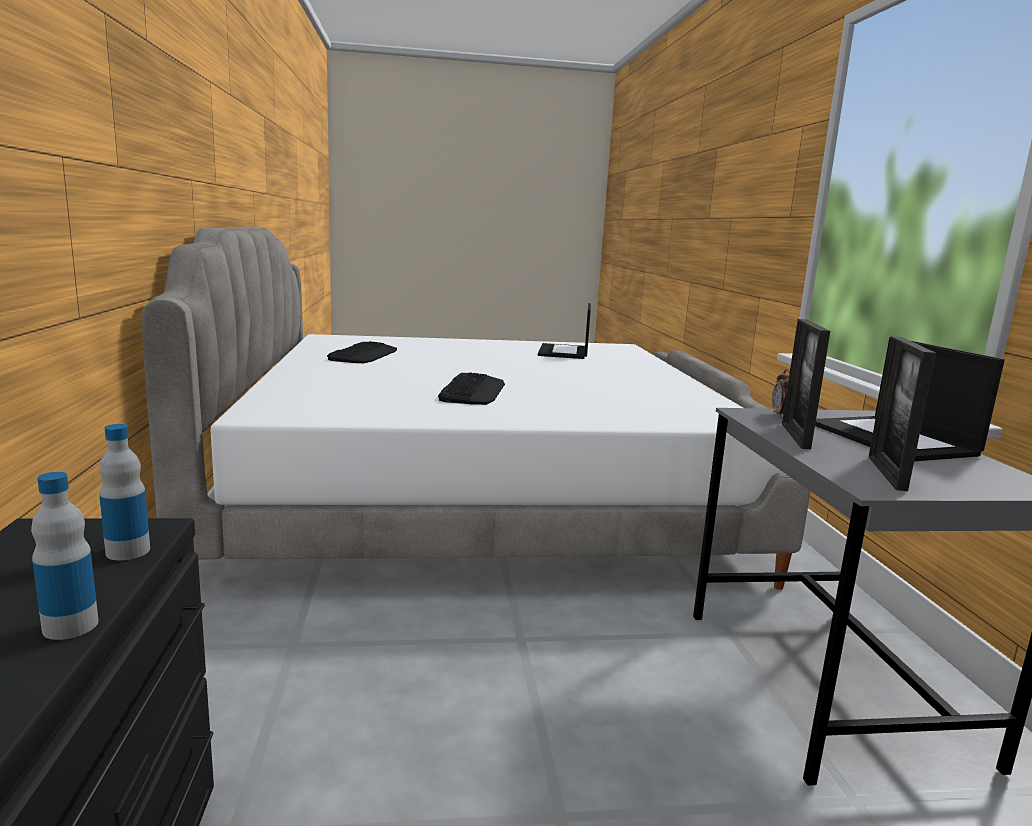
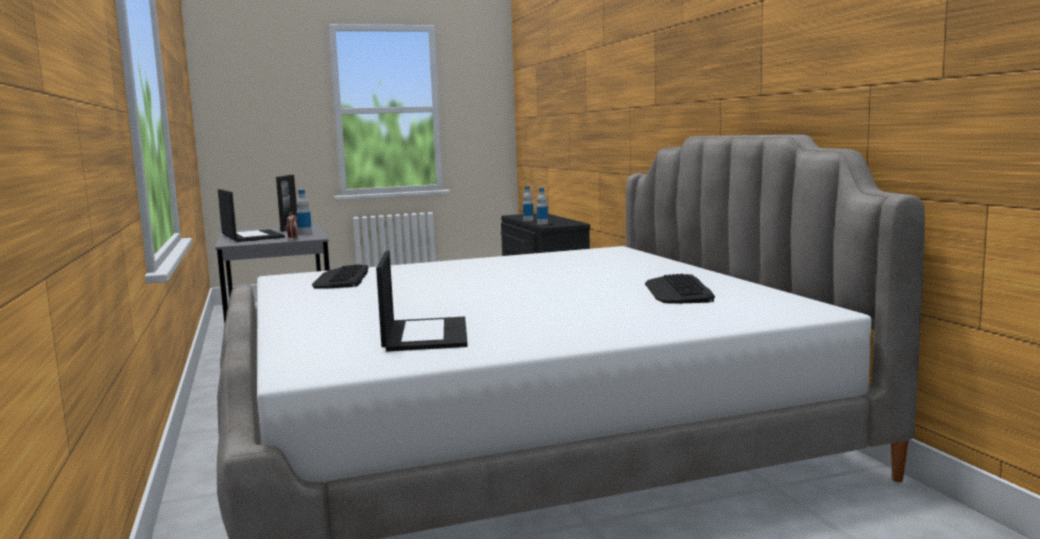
camera: 170 degrees right, 5 degrees down
keyboard [438,372,505,405] -> keyboard moved to [312,264,368,289]
picture frame [782,319,830,450] -> bottle [297,190,312,235]

